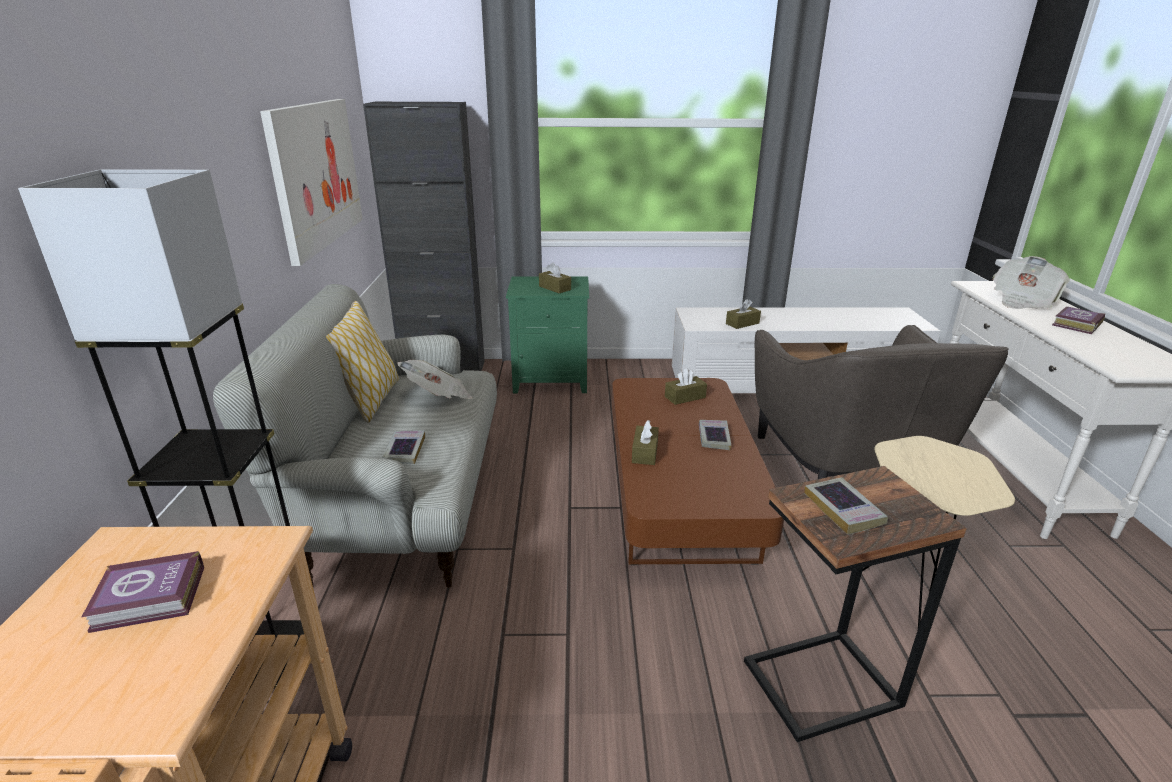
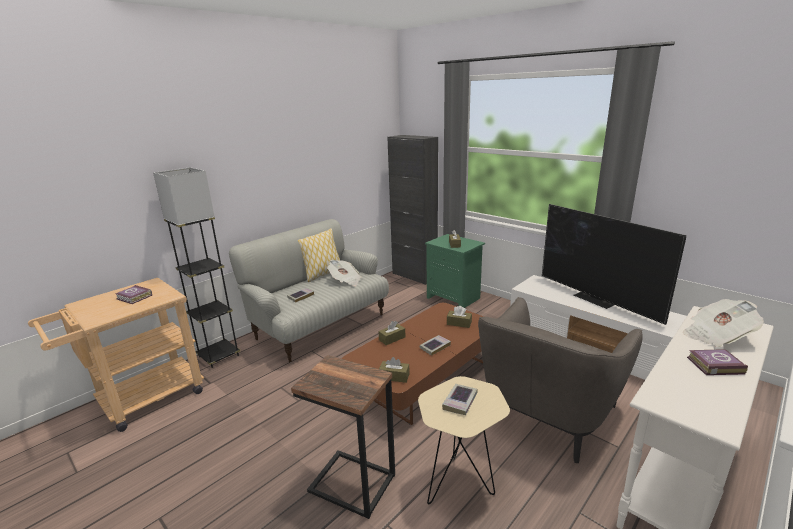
camera: 45 degrees right, 5 degrees down
picture [260,99,363,266] -> none
brown tissue box [726,299,761,329] -> brown tissue box moved to [379,357,409,383]
book [804,477,888,535] -> book moved to [442,384,478,415]
none -> television [542,204,686,325]

